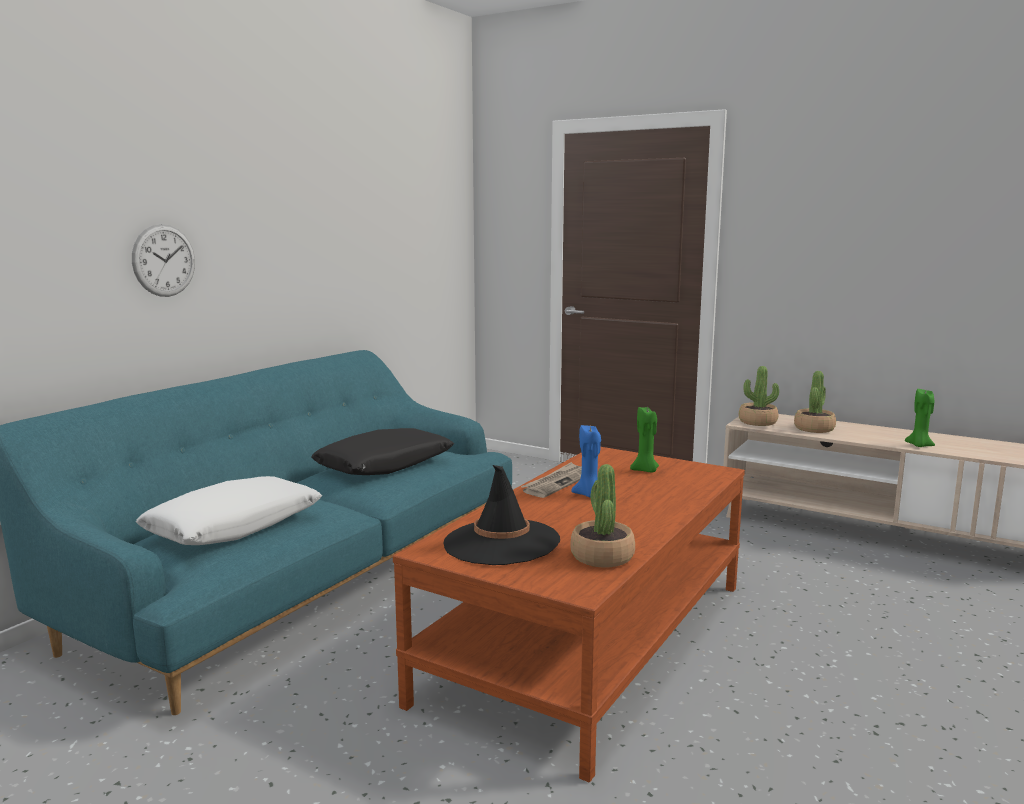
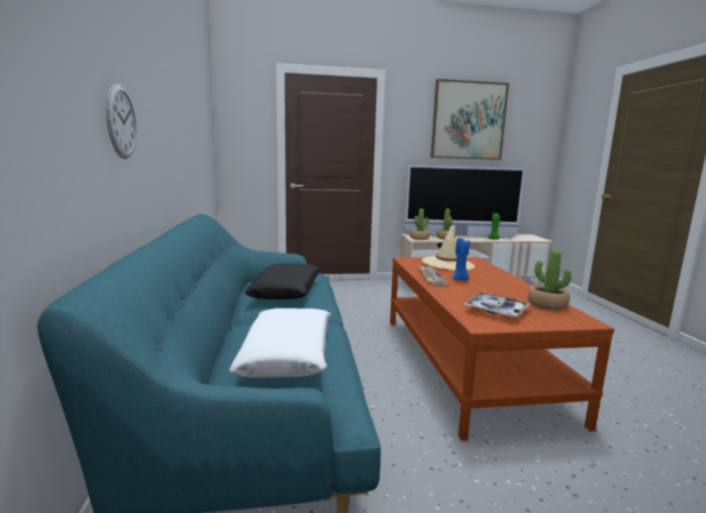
camera: 40 degrees left, 0 degrees up
black hat [444,465,560,565] -> tray [464,292,530,317]
green candle [630,407,659,472] -> beige hat [422,225,475,270]
none -> television [404,165,526,238]
none -> picture [431,79,509,160]

